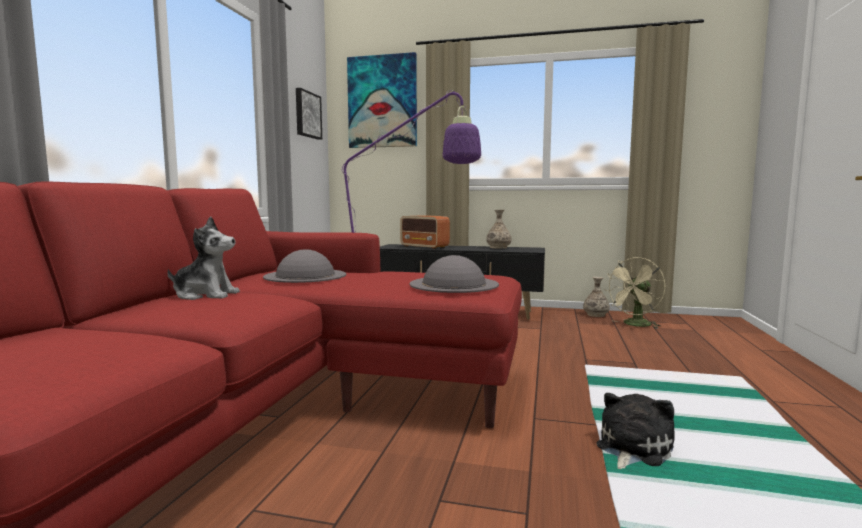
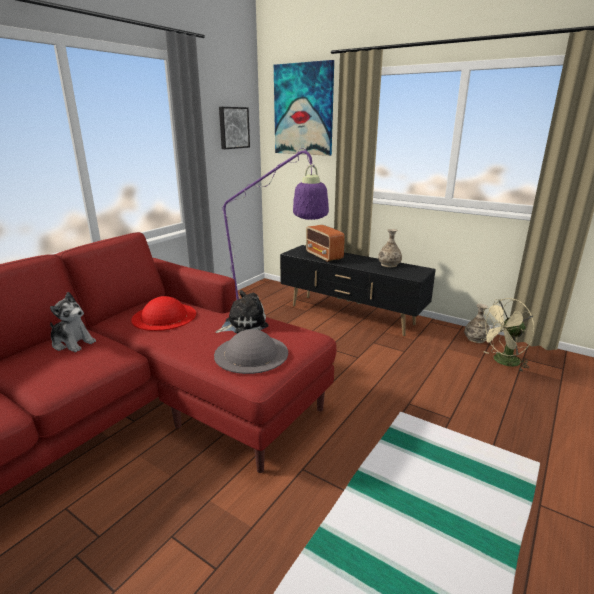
camera: 20 degrees right, 15 degrees up
grey hat [263,250,346,283] -> red hat [131,296,196,331]
plush toy [596,393,675,469] -> plush toy moved to [215,290,268,334]

